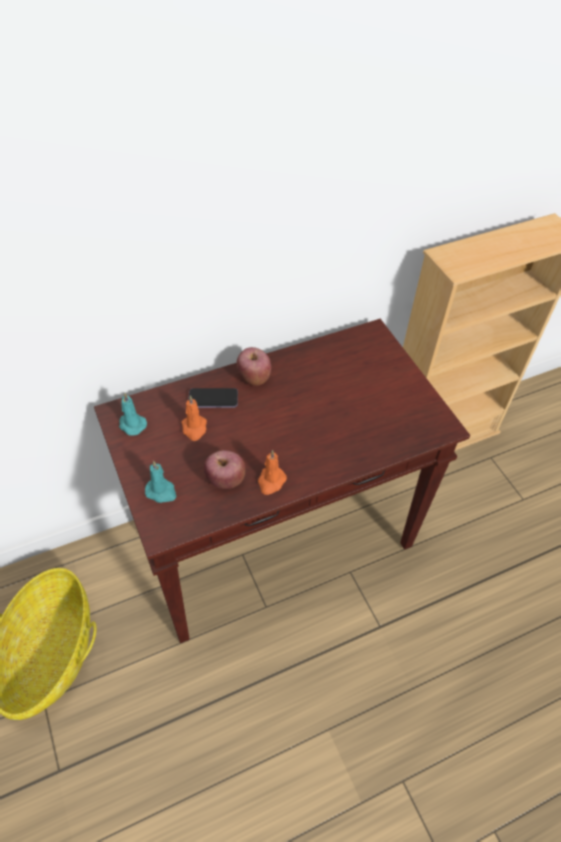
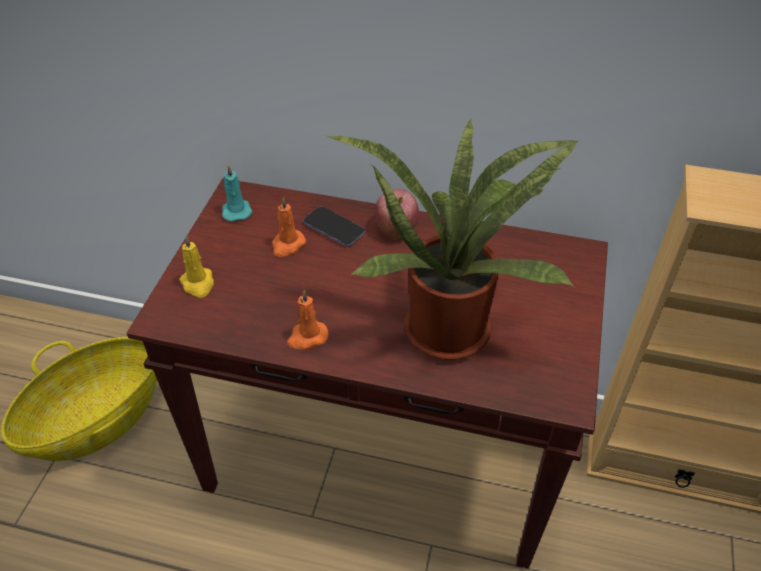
camera: 40 degrees right, 5 degrees down
turquoise candle [145,461,176,503] -> yellow candle [179,236,214,298]
apple [204,450,245,489] -> none
none -> potted plant [326,118,580,360]

